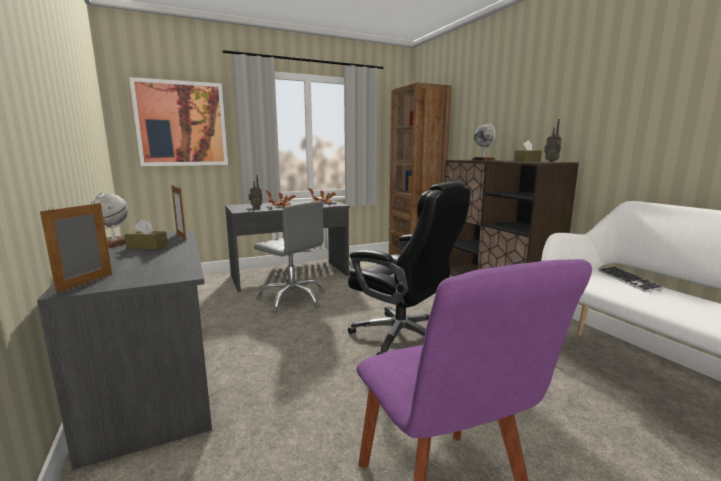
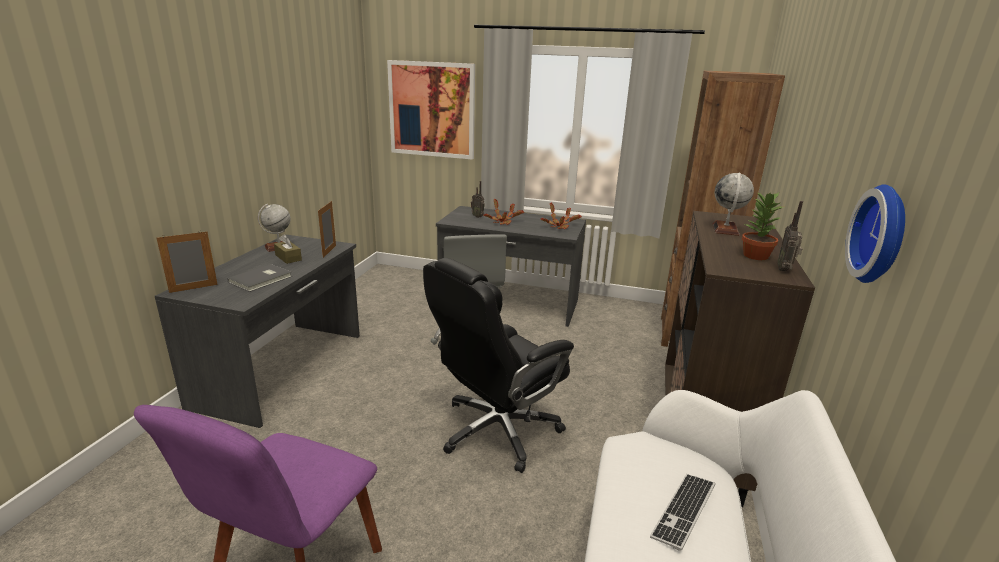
camera: 40 degrees right, 10 degrees up
black office chair [348,181,470,355] -> black office chair turned 60 degrees clockwise [423,258,574,473]
brown tissue box [514,140,542,162] -> potted plant [742,192,785,260]
none -> grey book [227,264,292,292]
none -> wall clock [845,184,905,283]

